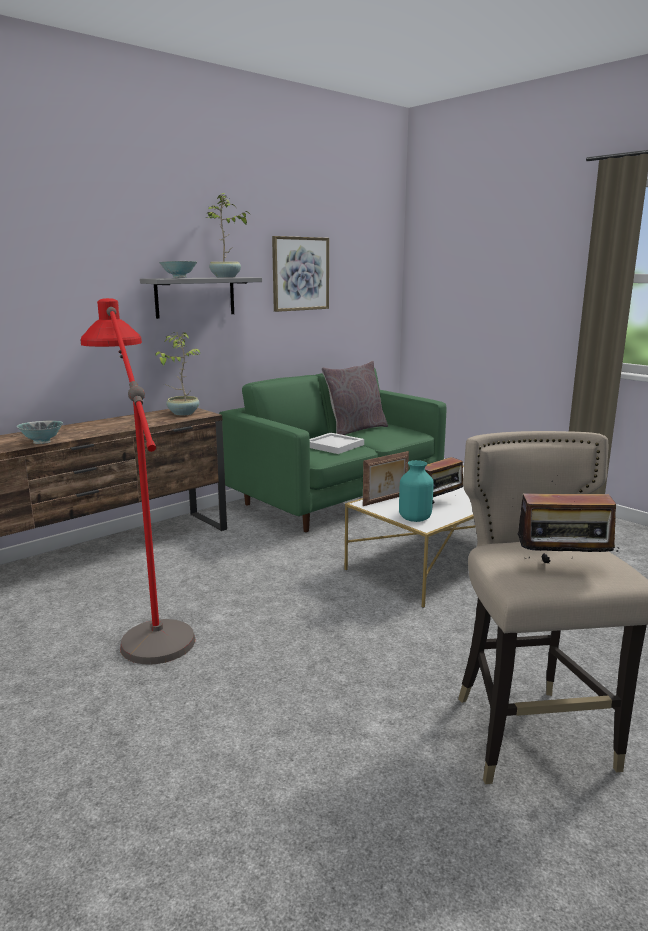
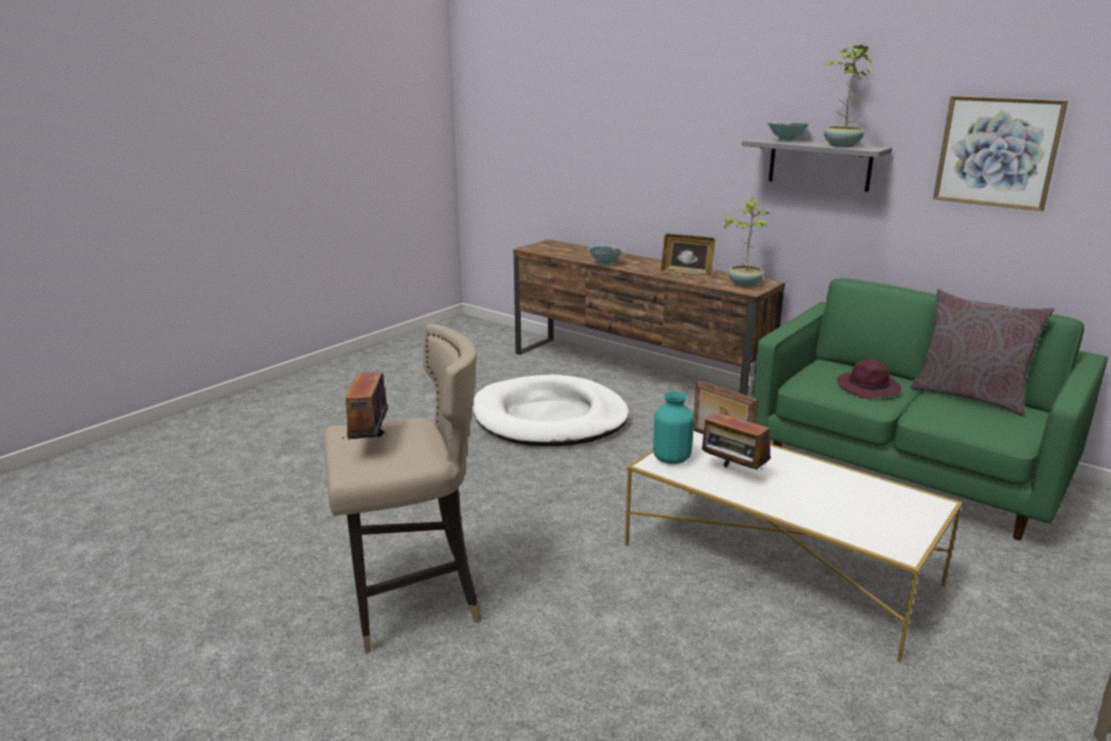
camera: 80 degrees right, 5 degrees up
red floor lamp [81,298,195,665] -> white dog bed [472,375,629,446]
white tray [310,433,364,454] -> purple hat [837,360,902,399]
none -> picture frame [661,234,715,278]

